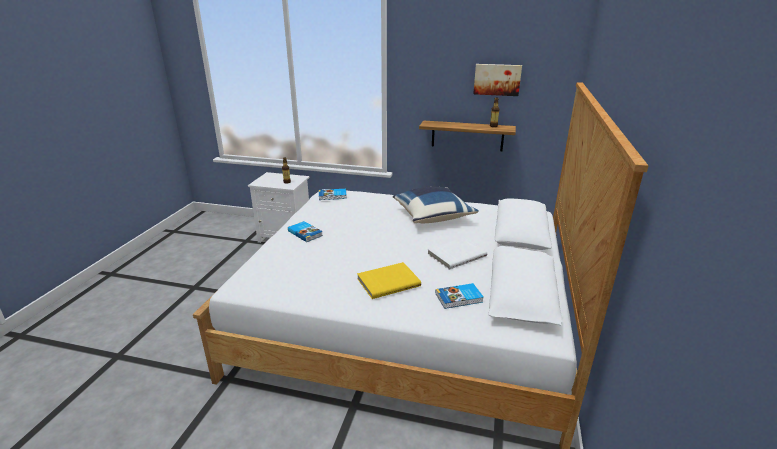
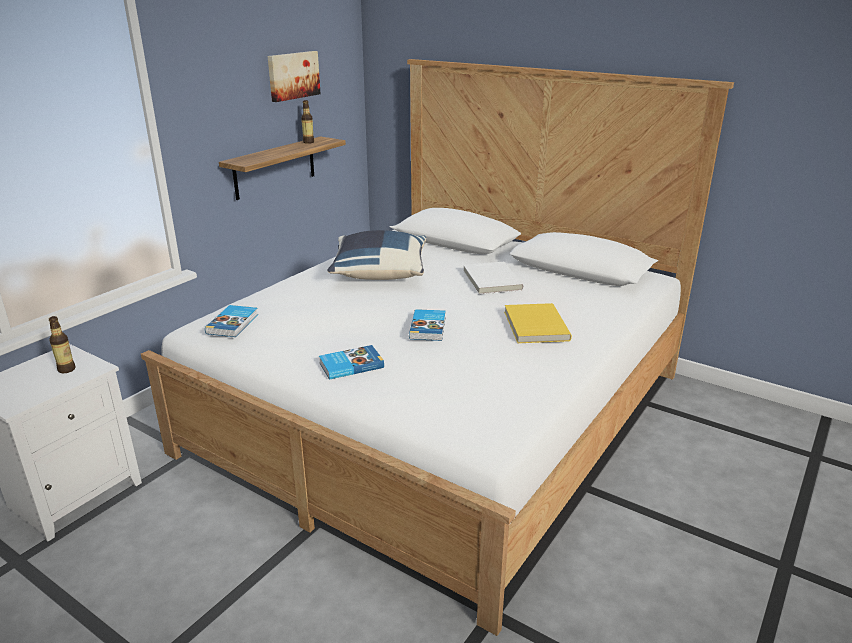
camera: 70 degrees left, 0 degrees up
book [436,283,483,309] -> book moved to [409,309,445,341]

